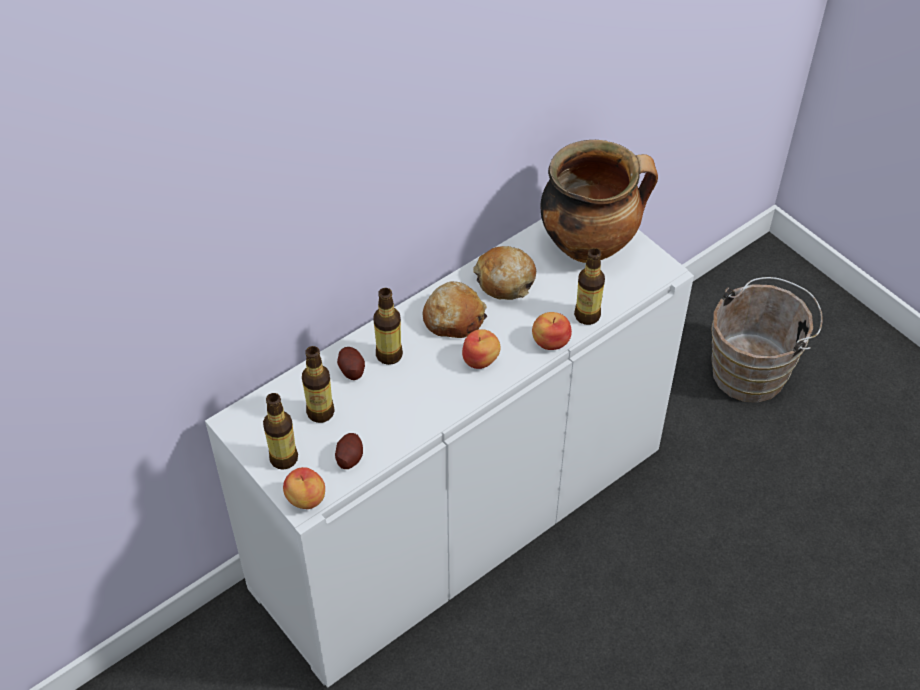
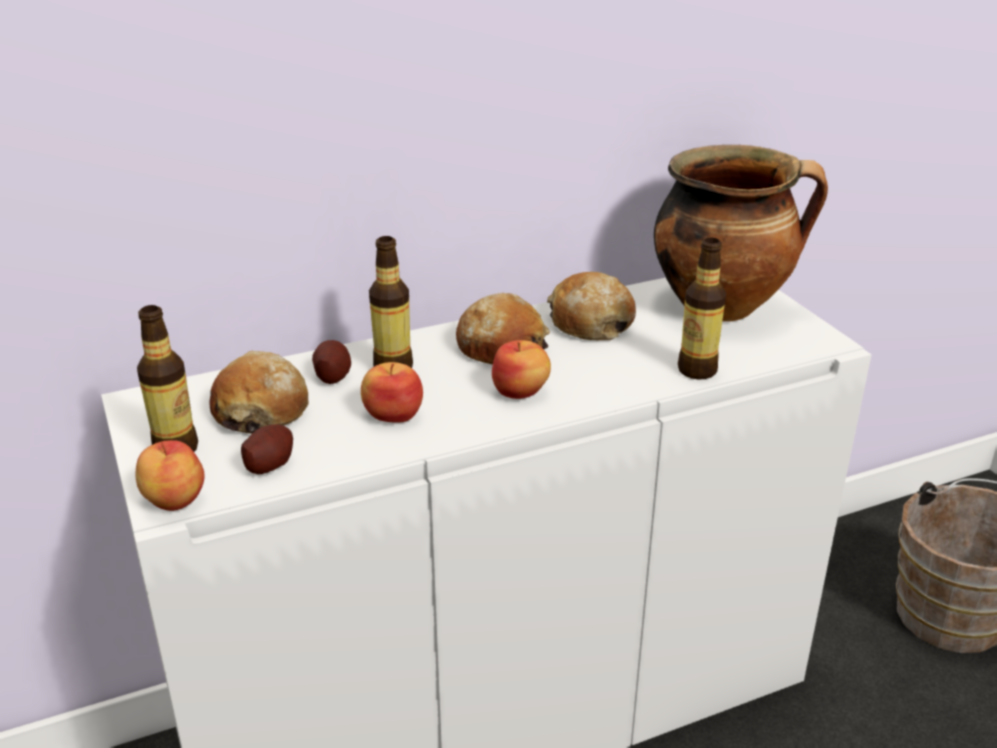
camera: 15 degrees right, 20 degrees down
bottle [302,346,335,423] -> bread [209,351,309,434]
apple [532,312,572,350] -> apple moved to [361,362,423,422]

